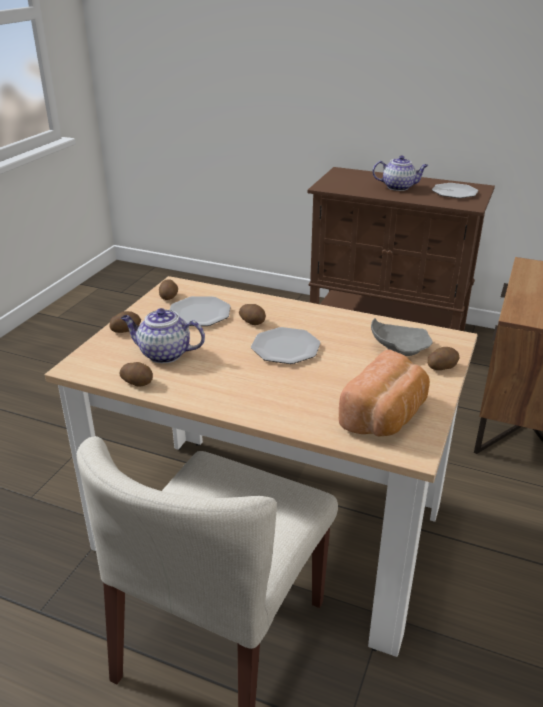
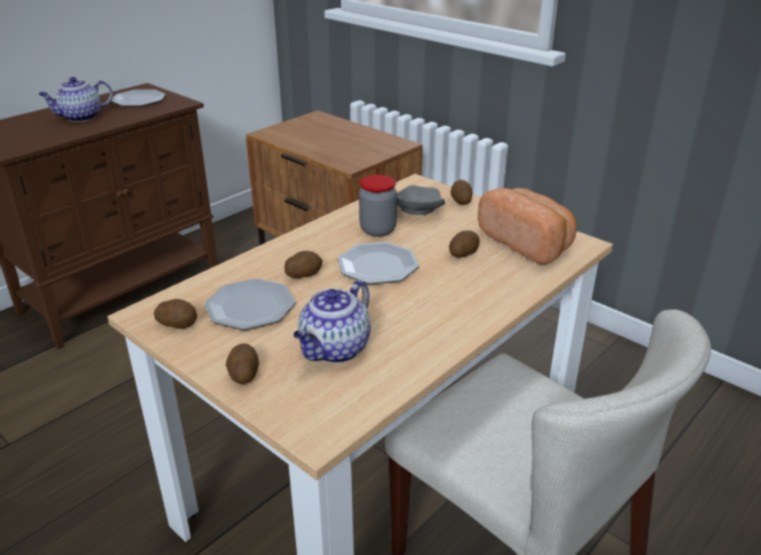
camera: 70 degrees left, 0 degrees up
potato [120,362,153,386] -> potato moved to [449,230,480,258]
teapot [372,155,428,191] -> teapot turned 150 degrees counterclockwise [39,77,113,122]
none -> jar [359,175,397,237]

